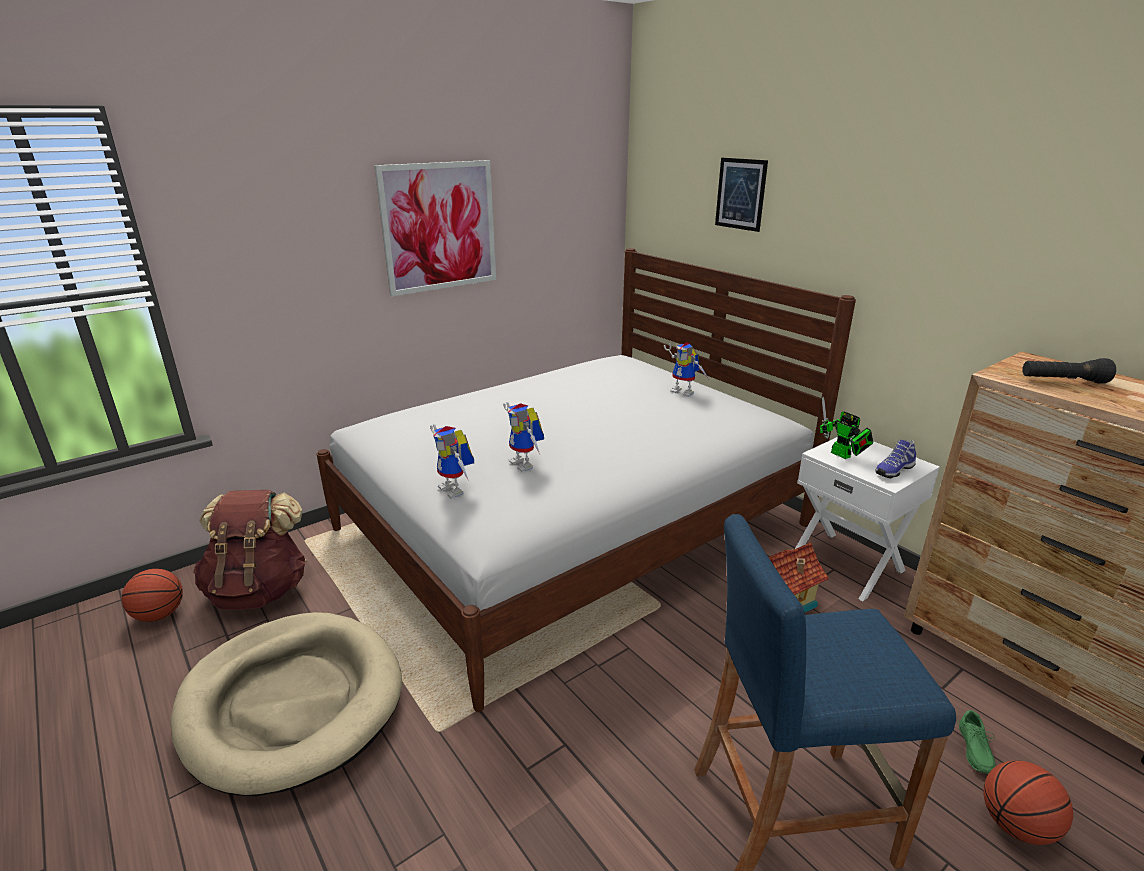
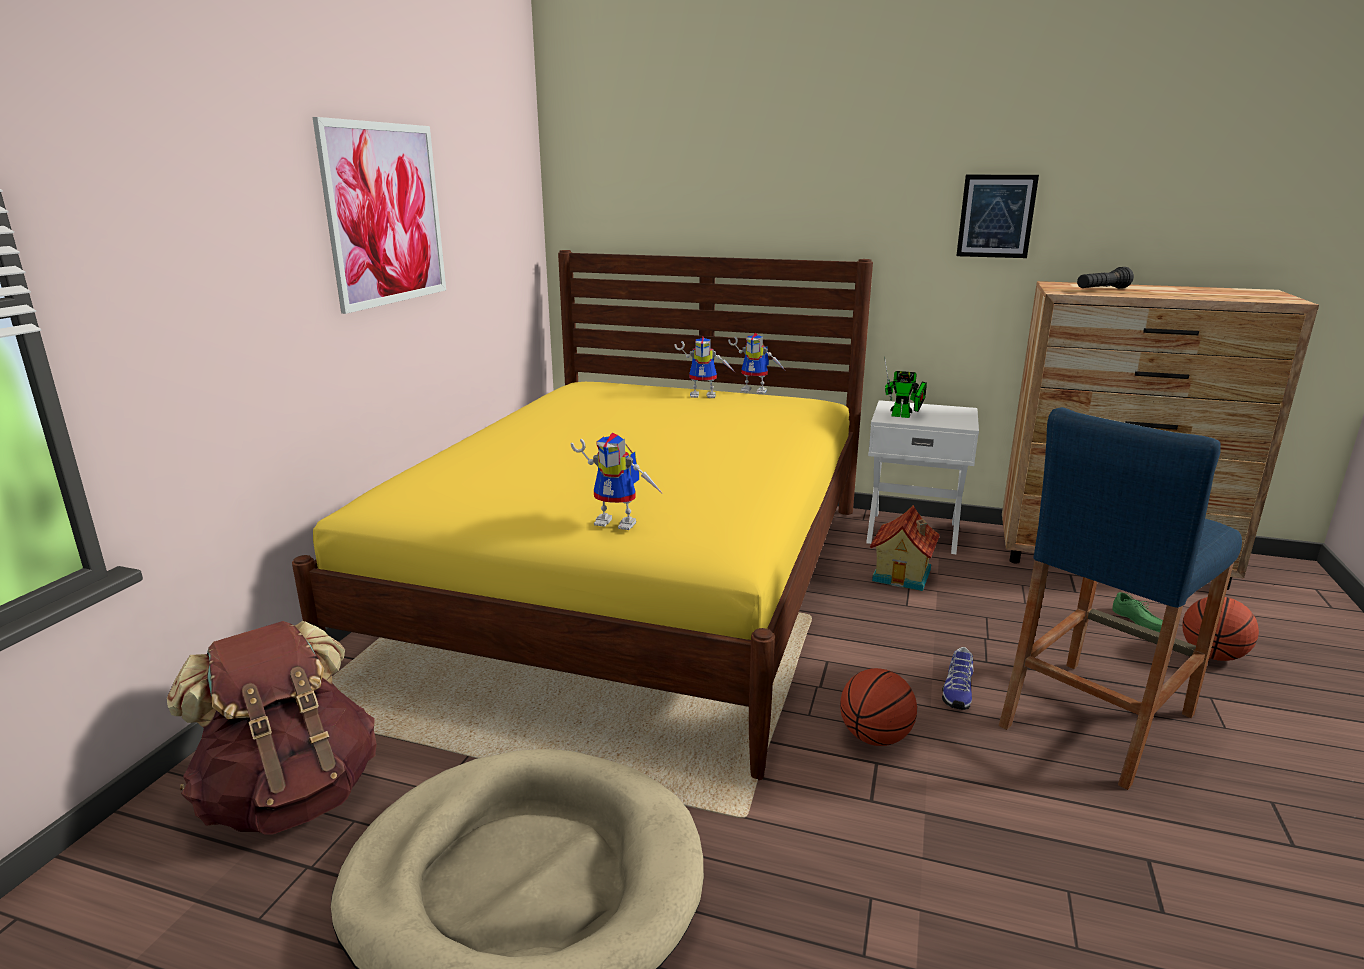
camera: 35 degrees left, 5 degrees down
basketball [122,569,183,622] -> basketball moved to [840,668,917,746]
white bed [317,248,856,712] -> yellow bed [292,250,873,780]
toy robot [503,402,544,472] -> toy robot moved to [728,333,785,394]
picture [715,158,768,232] -> picture moved to [956,175,1039,258]
shoe [875,440,916,478] -> shoe moved to [942,647,973,710]

